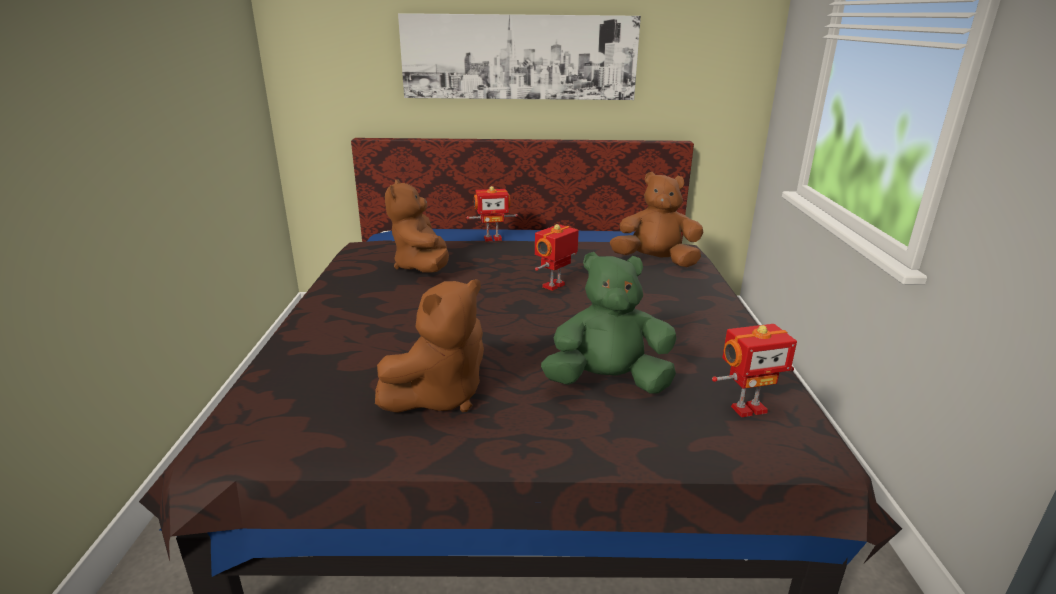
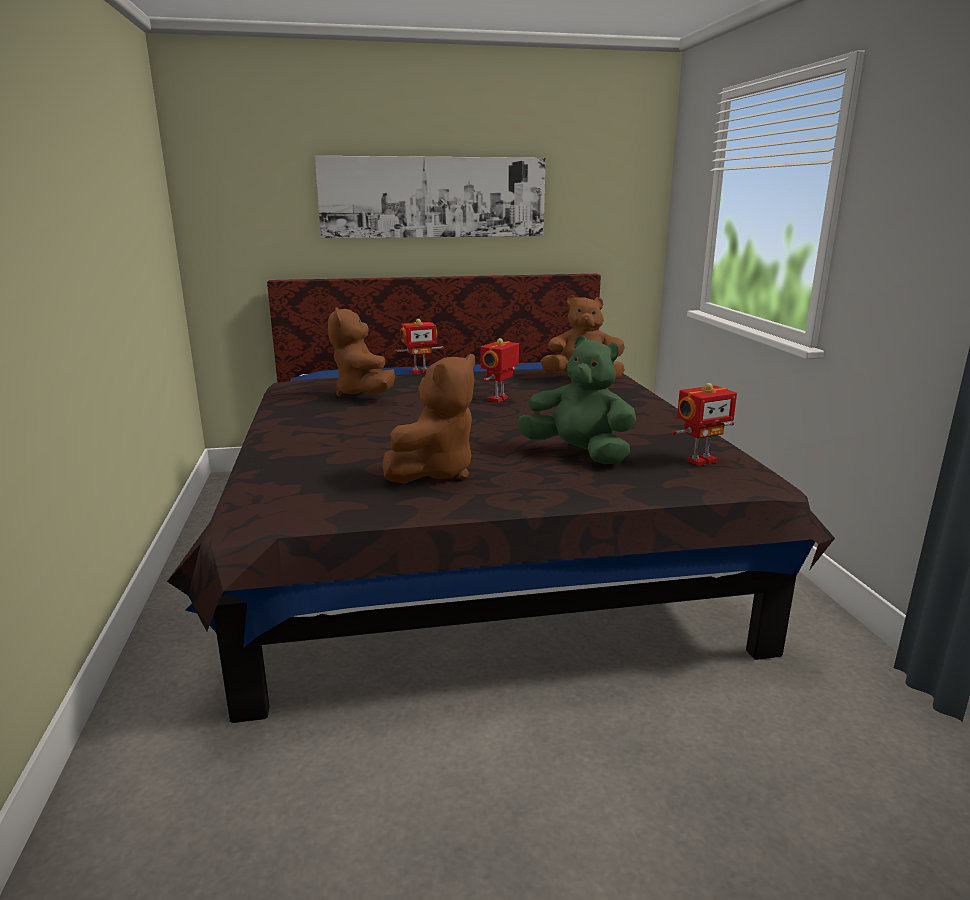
camera: 10 degrees left, 5 degrees down
green plush toy [541,252,676,394] -> green plush toy turned 45 degrees clockwise [517,336,636,464]

